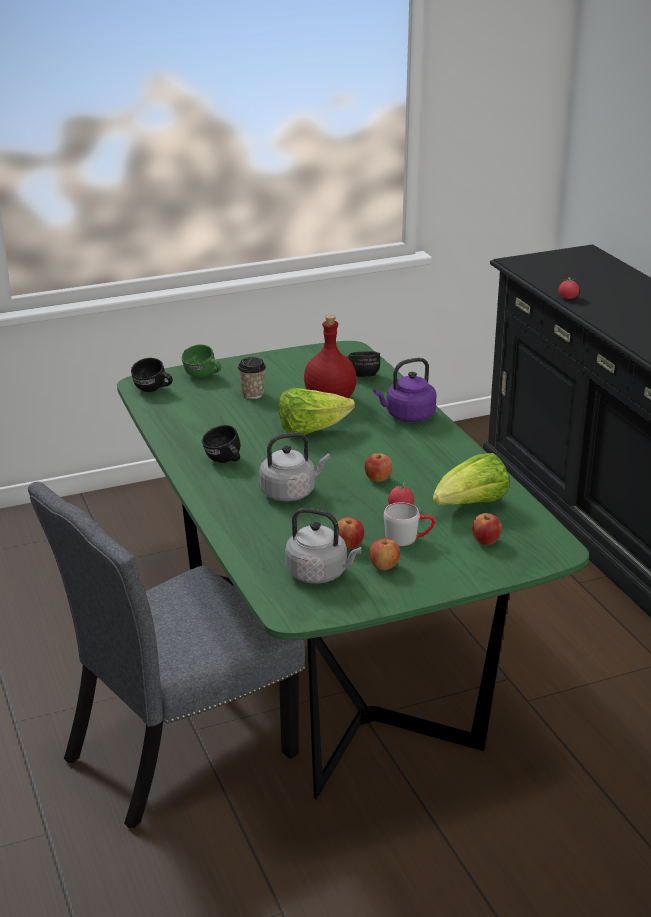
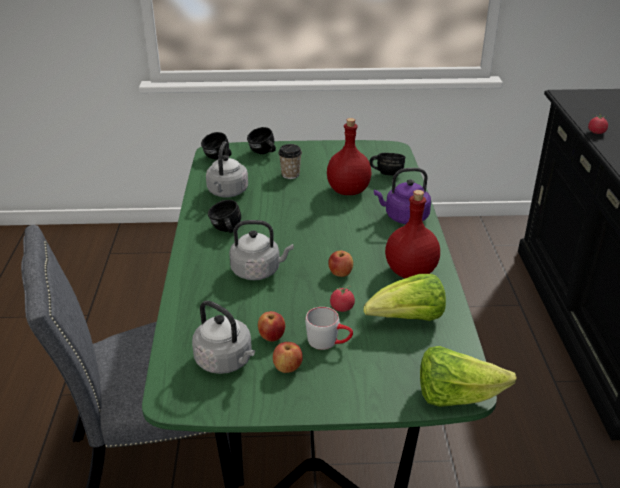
camera: 20 degrees right, 5 degrees up
green mug [182,344,221,378] -> black mug [247,127,276,154]
lettuce [279,388,355,435] -> lettuce moved to [420,346,517,407]
apple [472,513,502,545] -> none
none -> grey kettle [206,141,248,197]
none -> red bottle [385,190,440,278]

